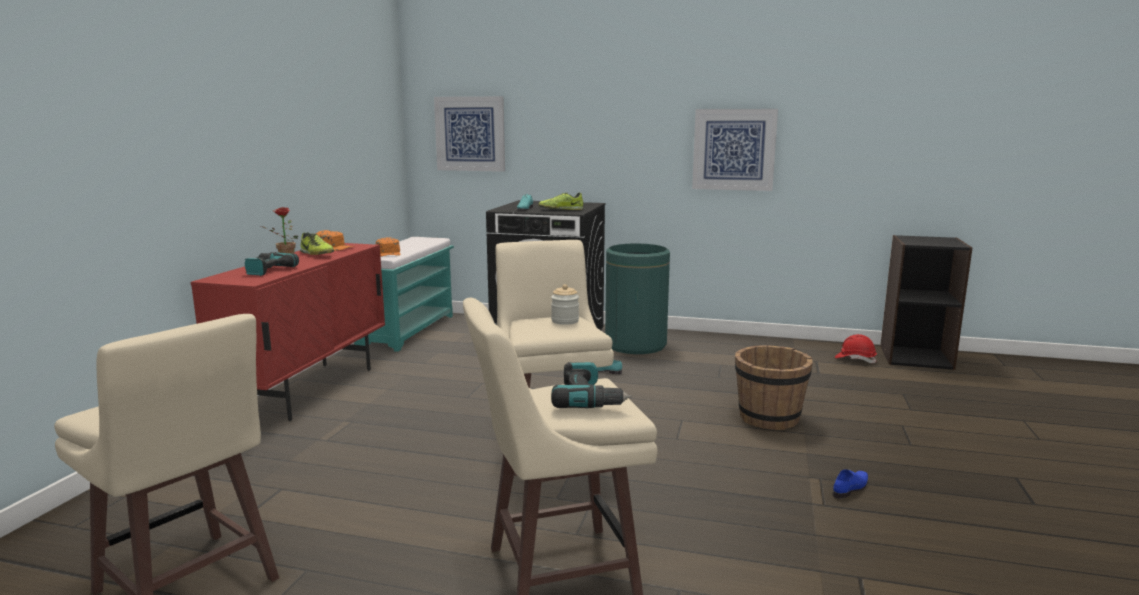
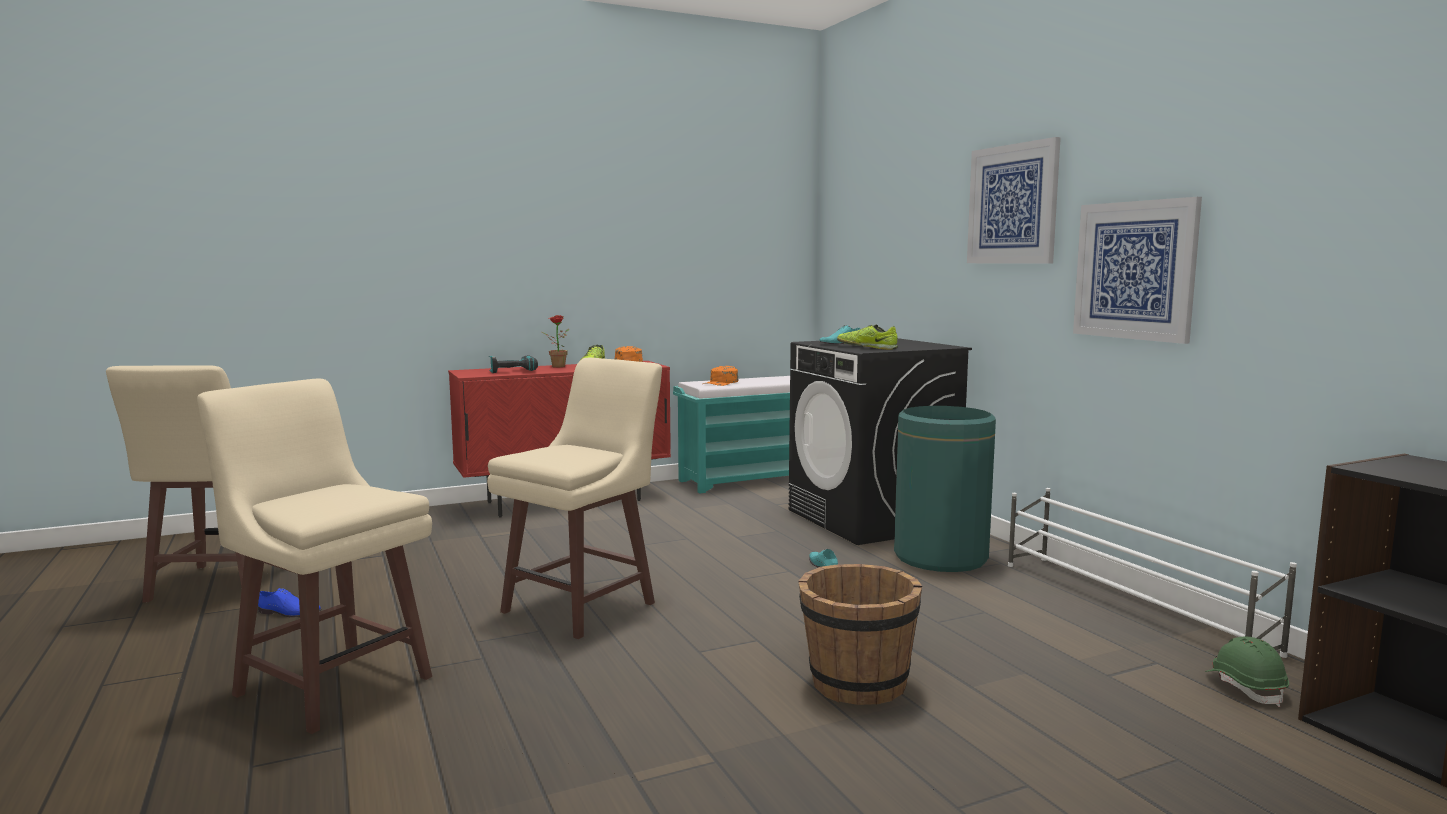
camera: 50 degrees right, 5 degrees down
picture [434,96,505,172] -> picture moved to [967,137,1061,263]
jar [551,284,579,325] -> none
power drill [551,362,632,408] -> none
blue shoe [832,469,868,499] -> blue shoe moved to [258,588,322,617]
red hard hat [835,334,877,363] -> green hard hat [1205,637,1289,707]
none -> white shoe rack [1008,488,1297,658]

